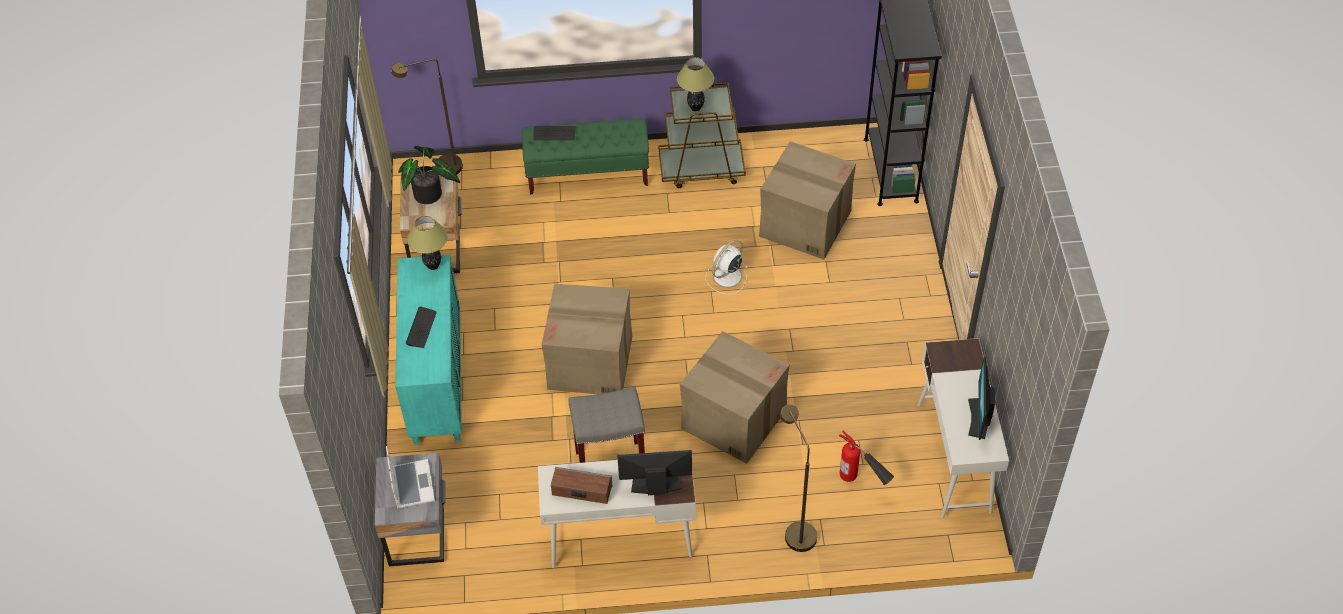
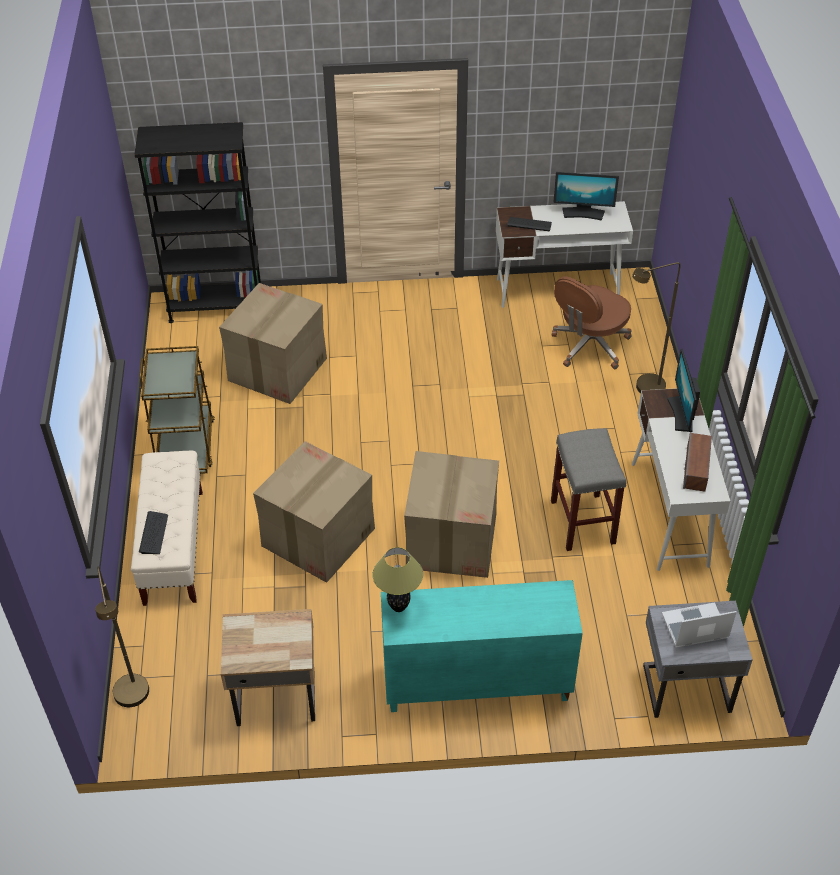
camera: 90 degrees left, 5 degrees down
potted plant [398,146,460,204] -> none
keyboard [405,306,437,348] -> keyboard moved to [507,217,552,231]
green bench [522,118,649,194] -> beige bench [131,451,203,606]
table lamp [677,57,714,111] -> none
cardboard box [680,331,790,464] -> cardboard box moved to [253,441,375,583]
white fan [706,240,749,295] -> none
fire extinguisher [839,431,894,485] -> brown office chair [552,276,632,369]

